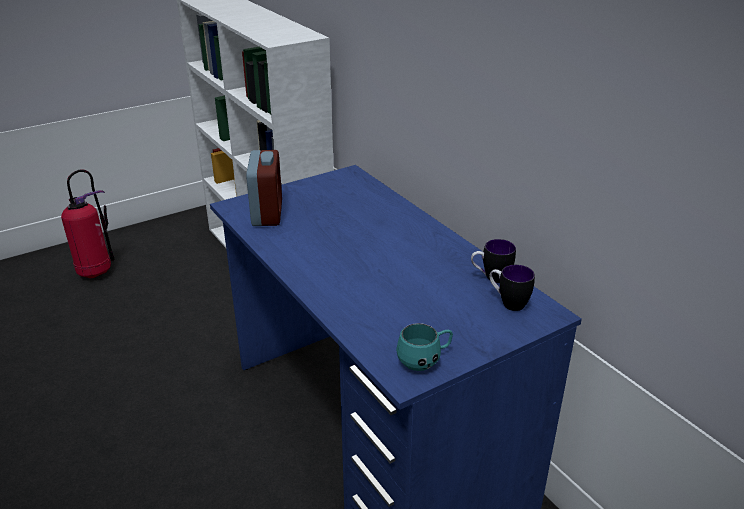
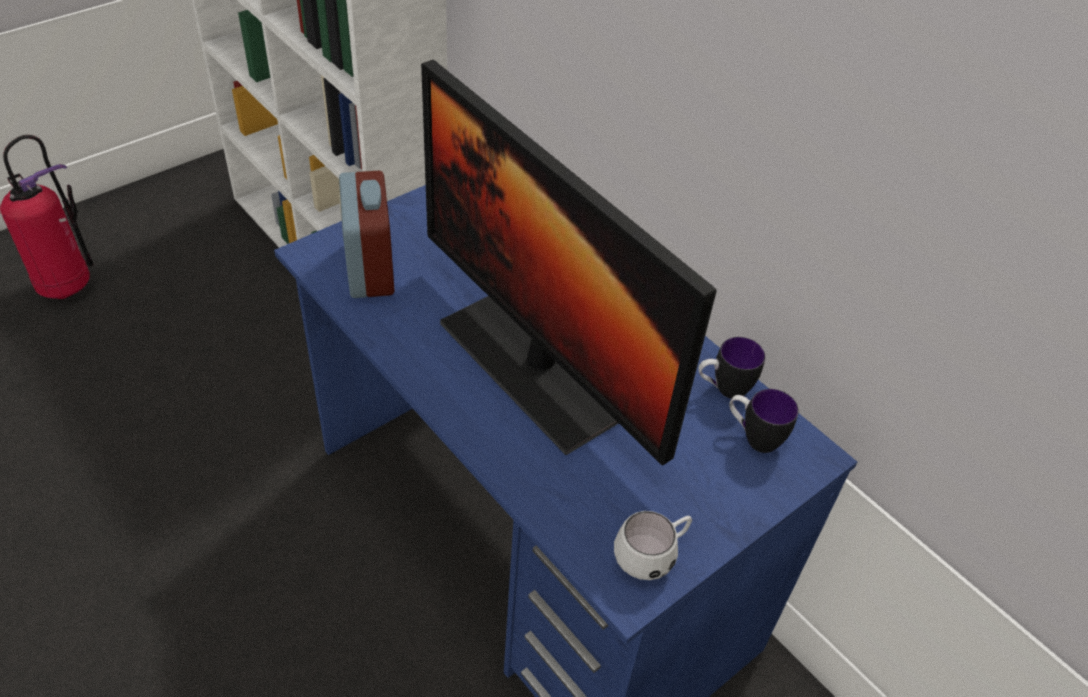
camera: 10 degrees left, 15 degrees up
turquoise mug [396,323,453,371] -> white mug [614,511,692,580]
none -> monitor [421,60,716,465]

